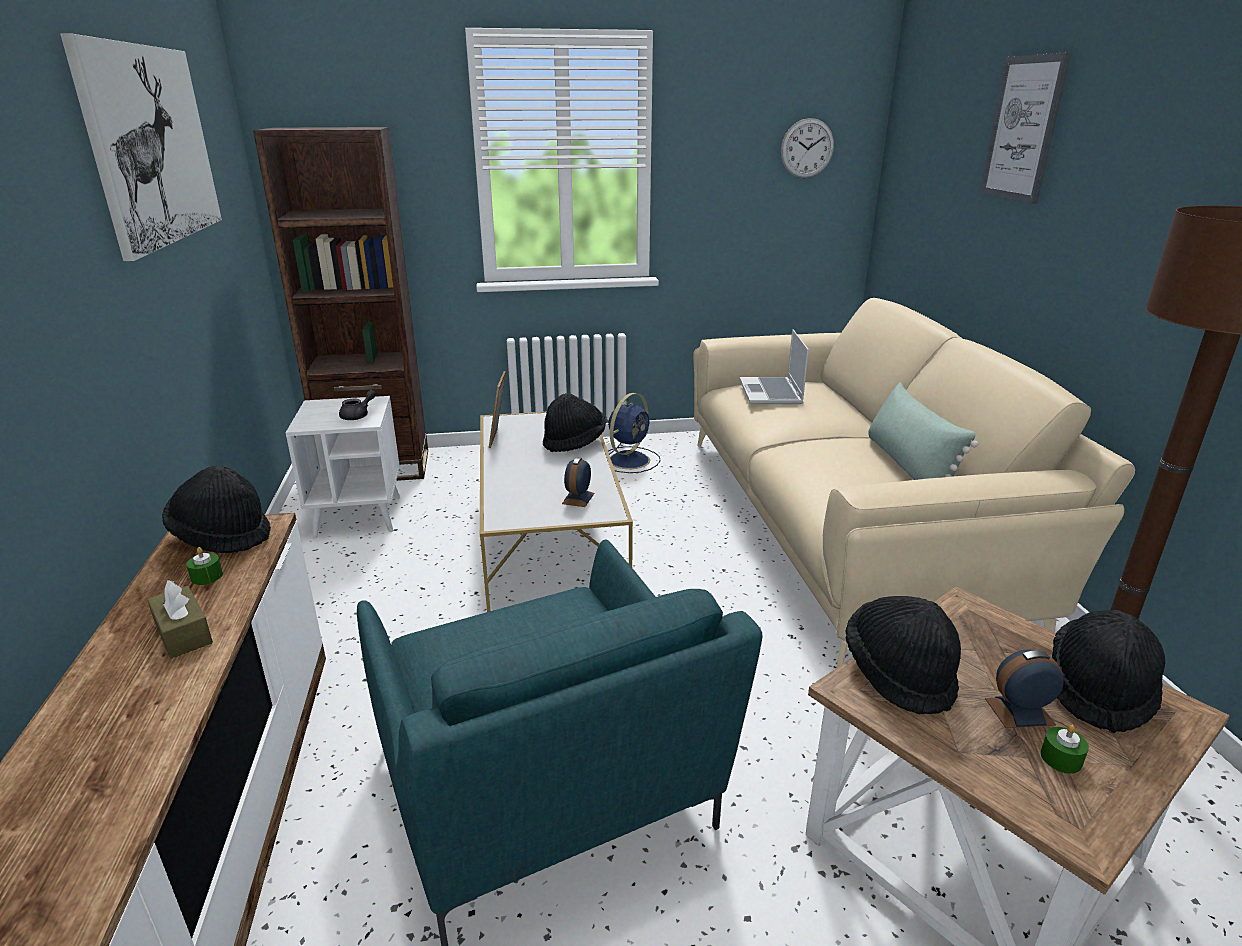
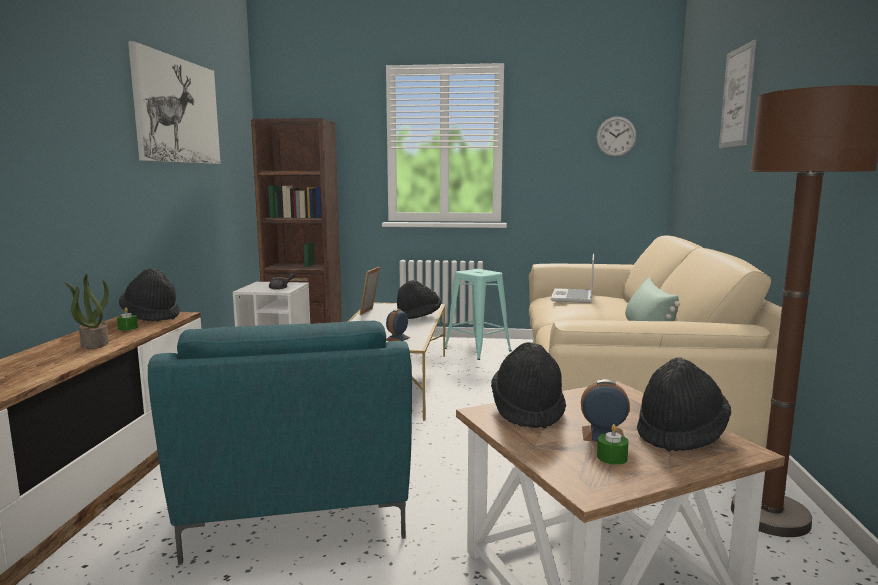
camera: 15 degrees right, 15 degrees down
brown tissue box [147,580,213,659] -> potted plant [64,274,109,349]
blue fan [608,393,661,473] -> turquoise stool [445,269,512,360]

